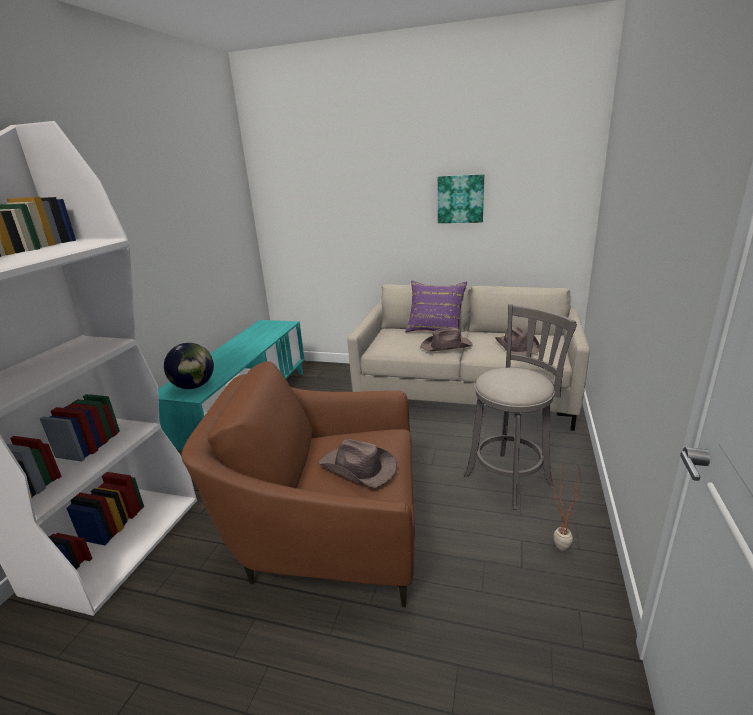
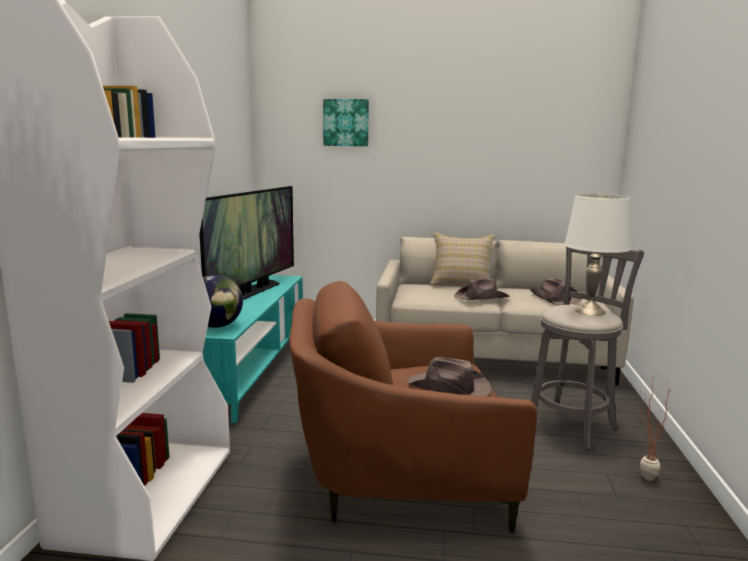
camera: 10 degrees left, 10 degrees down
purple pillow [405,281,467,336] -> beige pillow [430,233,495,286]
picture [438,174,484,223] -> picture moved to [323,99,369,146]
none -> television [199,186,294,300]
none -> white table lamp [564,194,631,316]

